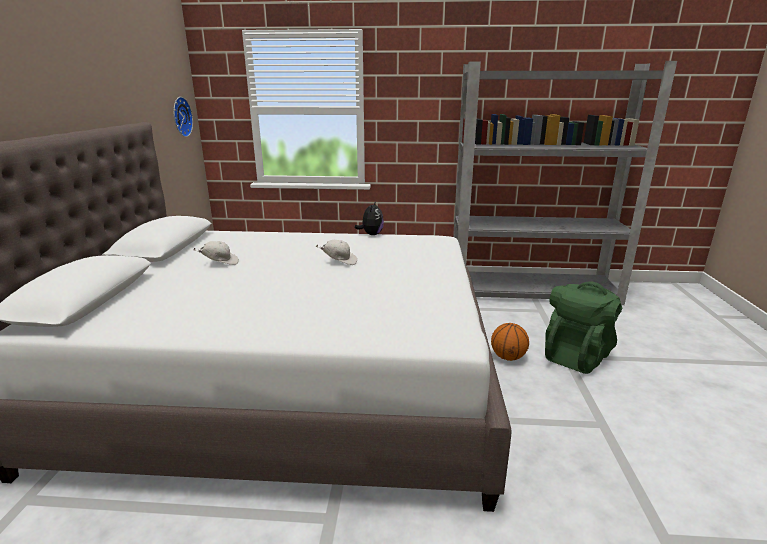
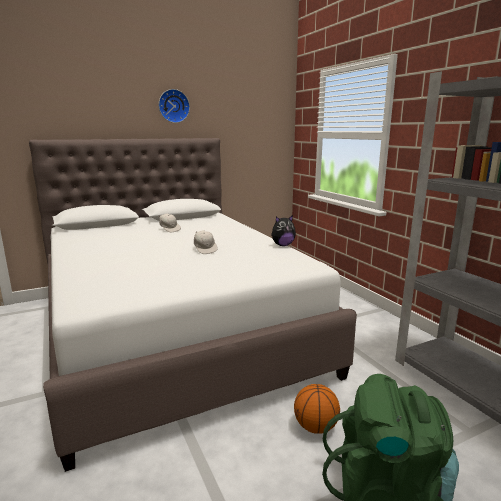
camera: 60 degrees right, 5 degrees down
wall clock [173,97,193,137] -> wall clock moved to [159,89,190,123]

